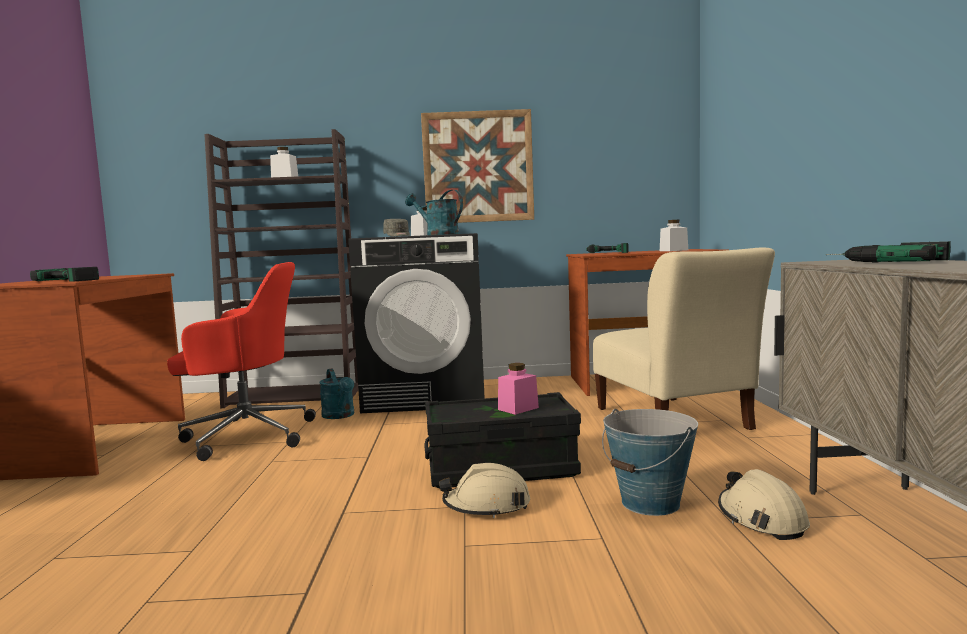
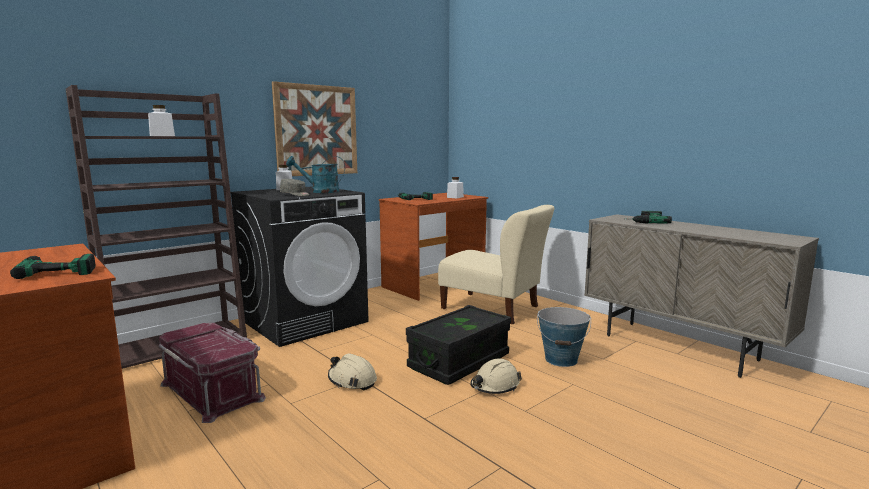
camera: 40 degrees left, 5 degrees up
red office chair [167,262,316,461] -> red storage box [158,323,266,423]
turquoise watering can [319,369,354,419] -> none
pink jar [498,363,539,415] -> none
beige hard hat [718,469,810,540] -> beige hard hat moved to [328,353,377,390]

